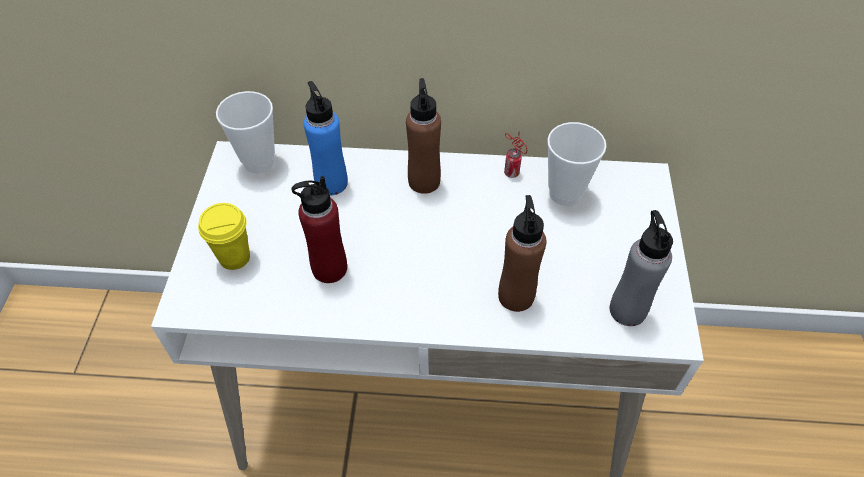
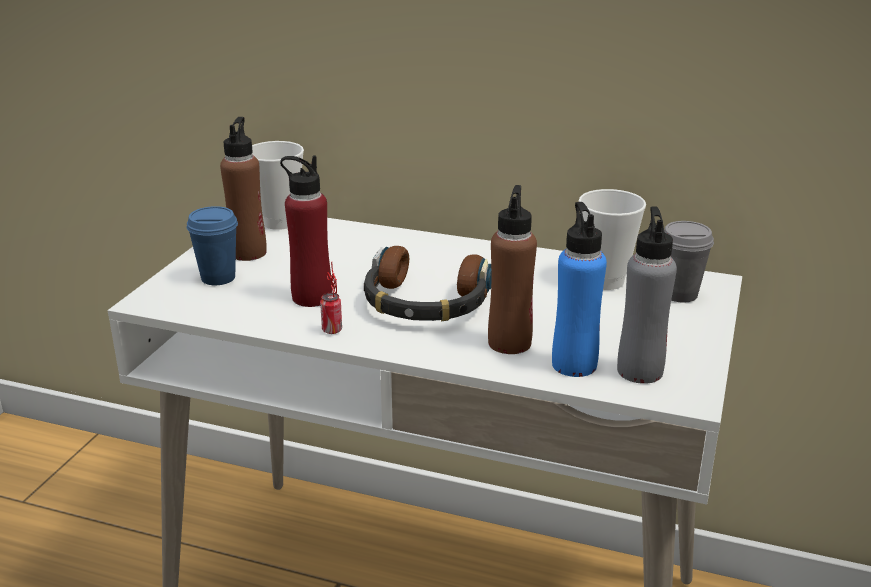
camera: 15 degrees right, 25 degrees down
yellow cup [198,203,250,270] -> blue cup [187,206,238,285]
blue bottle [304,81,348,195] -> blue bottle moved to [552,202,607,377]
brown bottle [406,78,441,194] -> brown bottle moved to [220,117,267,261]
can [504,131,527,178] -> can moved to [320,262,342,334]
none -> headphones [364,246,491,321]
none -> grey cup [664,221,714,303]

